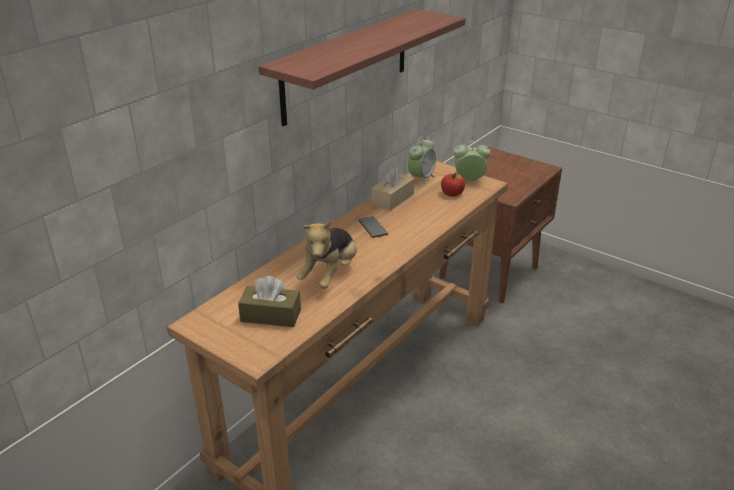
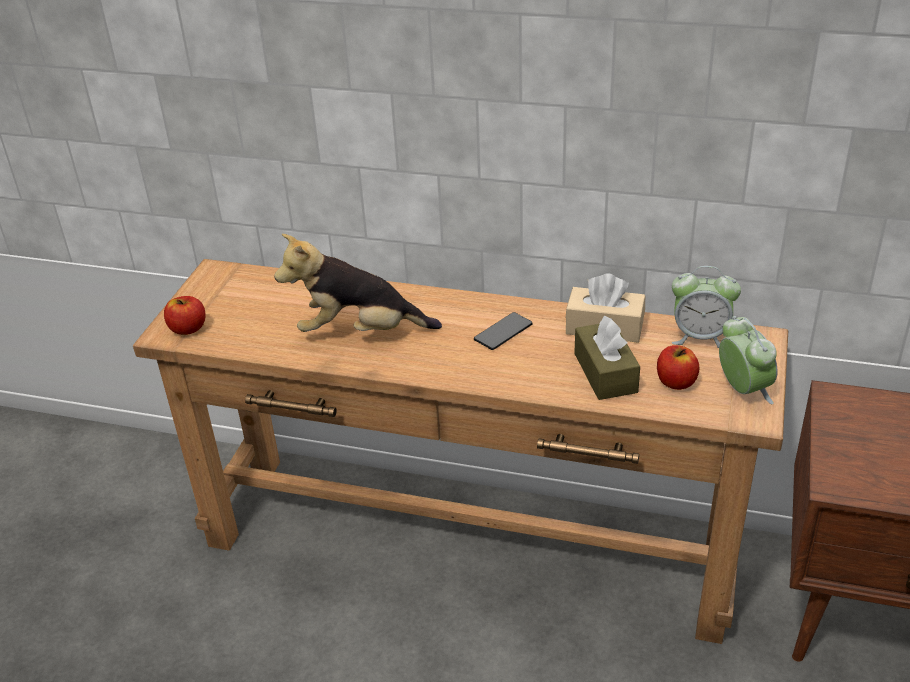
camera: 70 degrees right, 5 degrees up
brown tissue box [238,276,301,327] -> brown tissue box moved to [574,316,640,400]
shelf [259,9,466,126] -> none
none -> apple [164,296,206,335]

